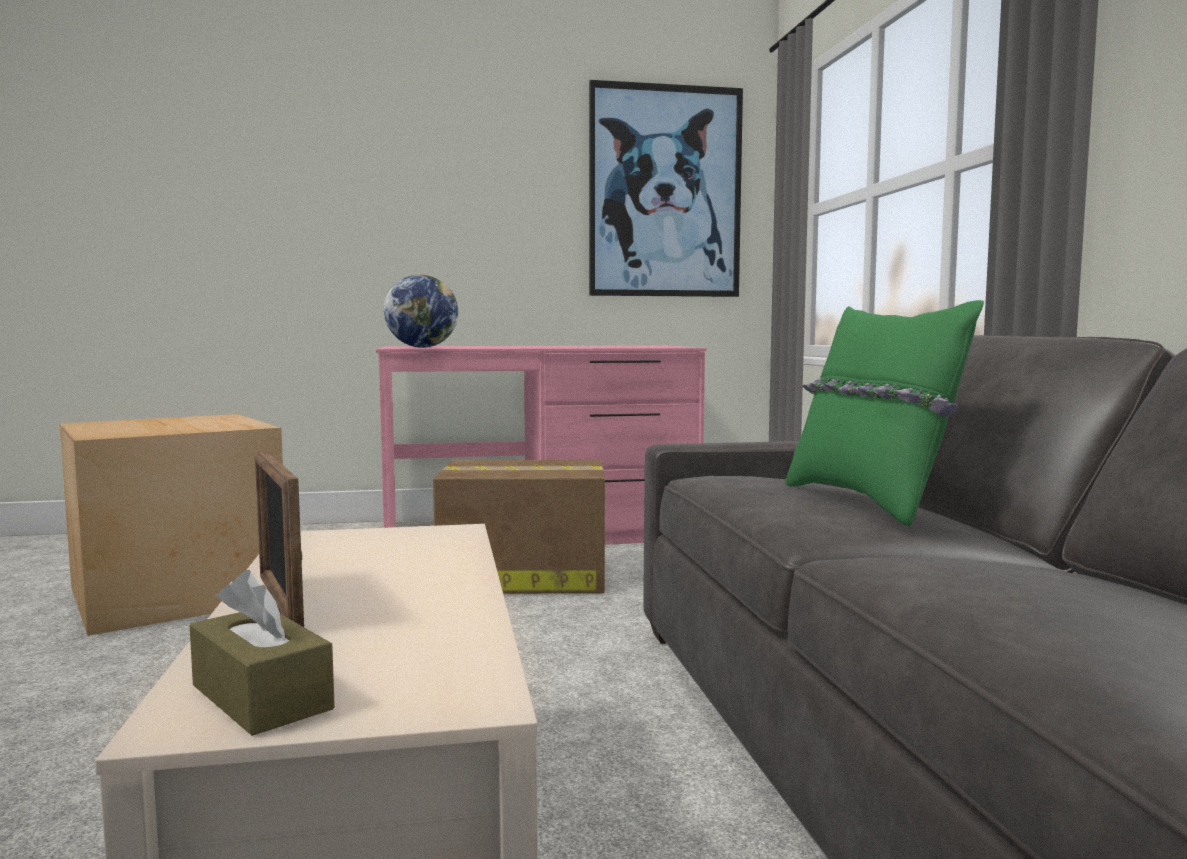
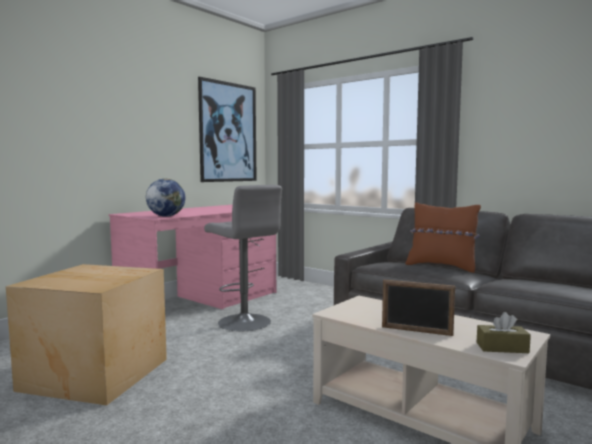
camera: 40 degrees left, 0 degrees up
cardboard box [433,460,605,594] -> grey stool [204,185,282,331]
green pillow [785,300,984,526] -> brown pillow [406,202,481,273]

